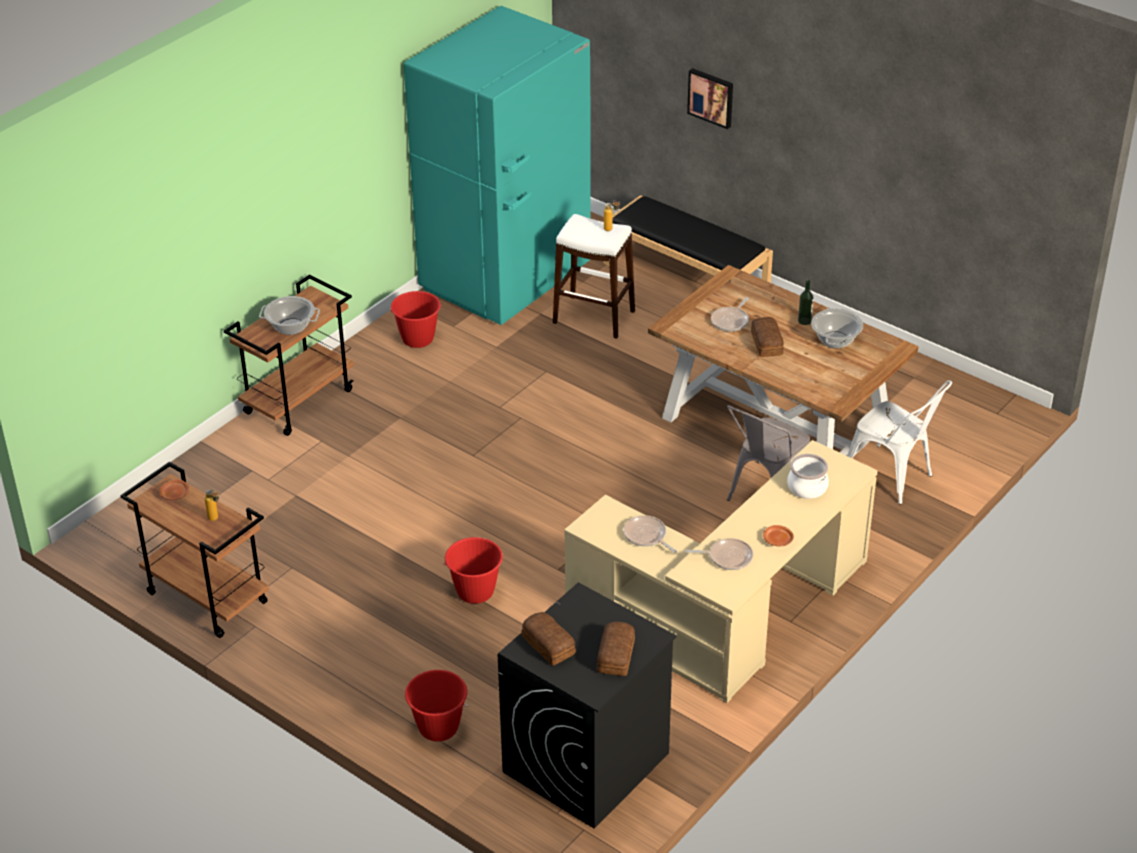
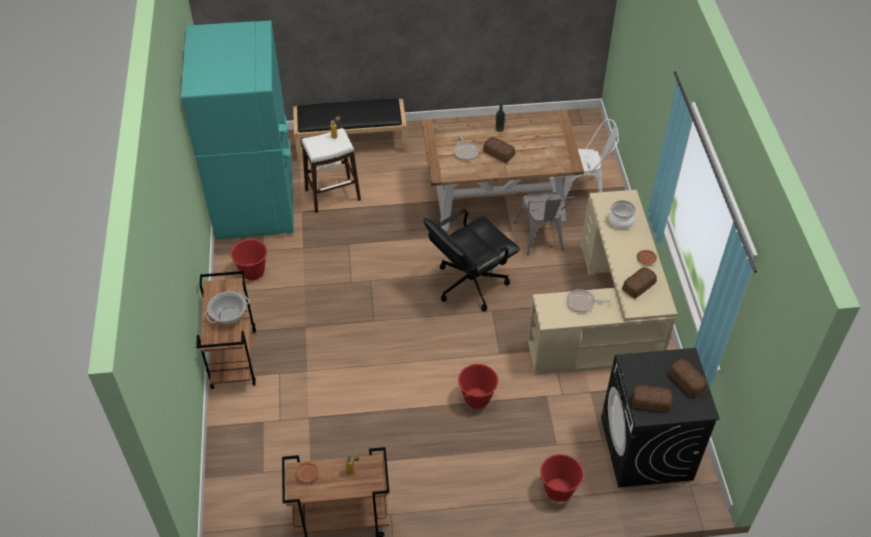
camera: 45 degrees left, 10 degrees up
frying pan [685,538,753,570] -> bread [622,267,657,299]
picture [687,68,733,129] -> none
cooking pot [811,308,863,348] -> none
none -> black office chair [424,209,520,311]

